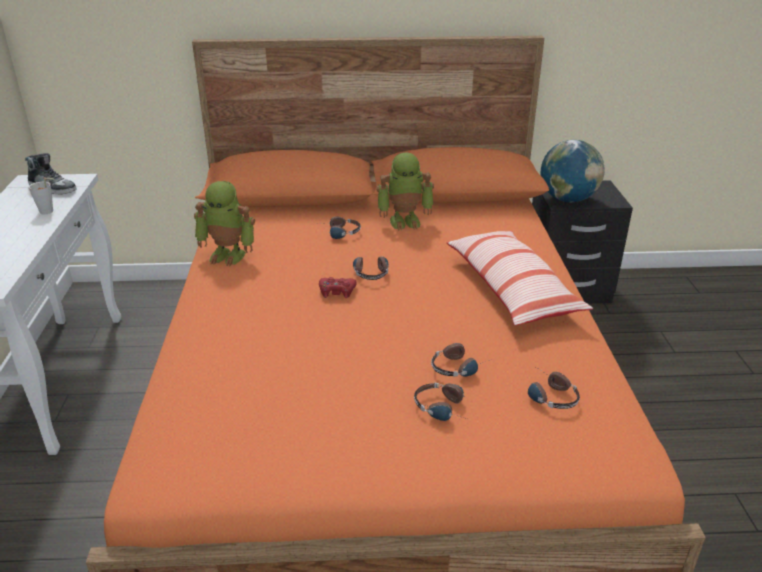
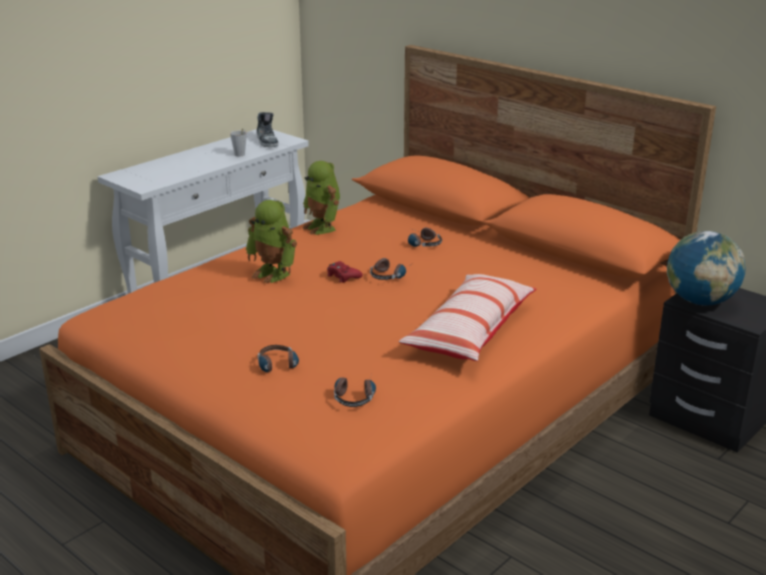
camera: 45 degrees right, 5 degrees down
toy robot [376,152,434,231] -> toy robot moved to [246,200,297,284]
headphones [431,343,490,377] -> none

